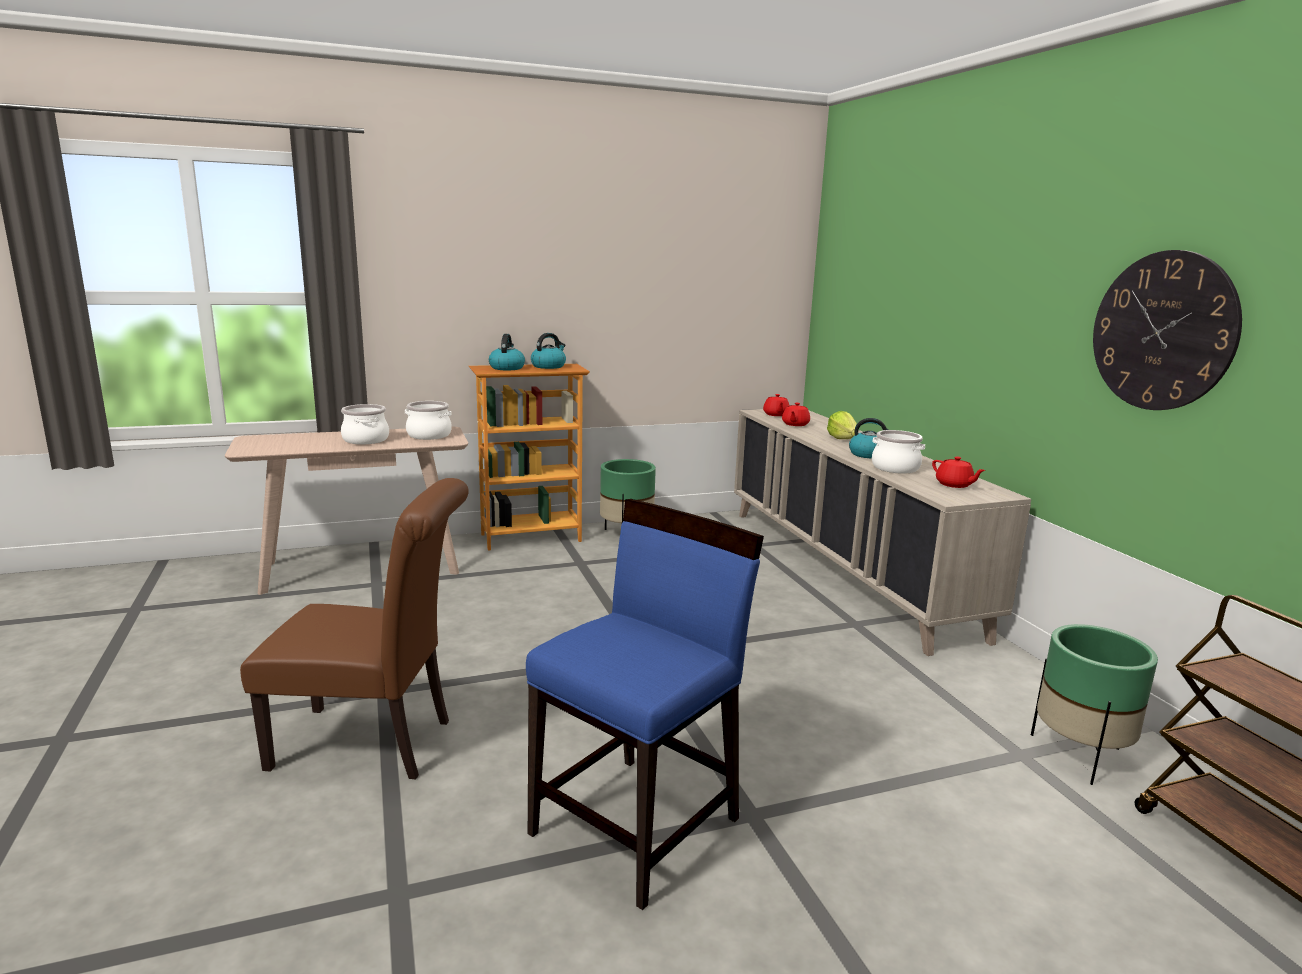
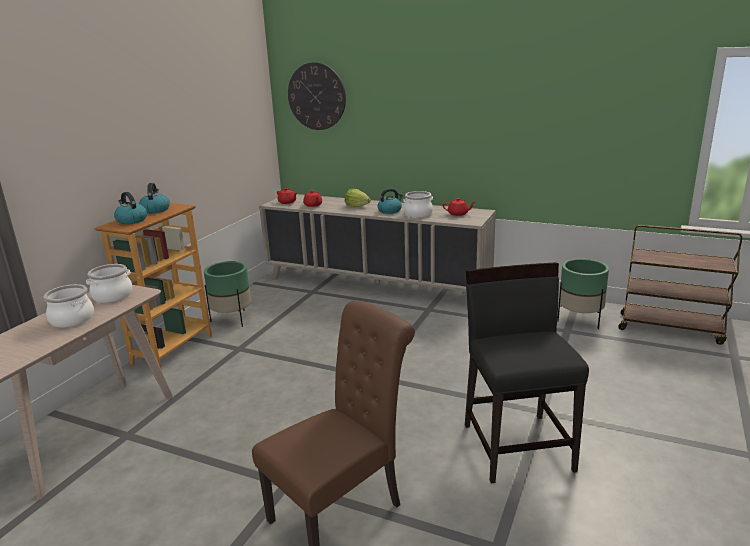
camera: 45 degrees left, 5 degrees up
blue chair [526,499,764,910] -> black chair [465,262,589,483]
wall clock [1093,250,1242,410] -> wall clock moved to [288,62,346,130]

